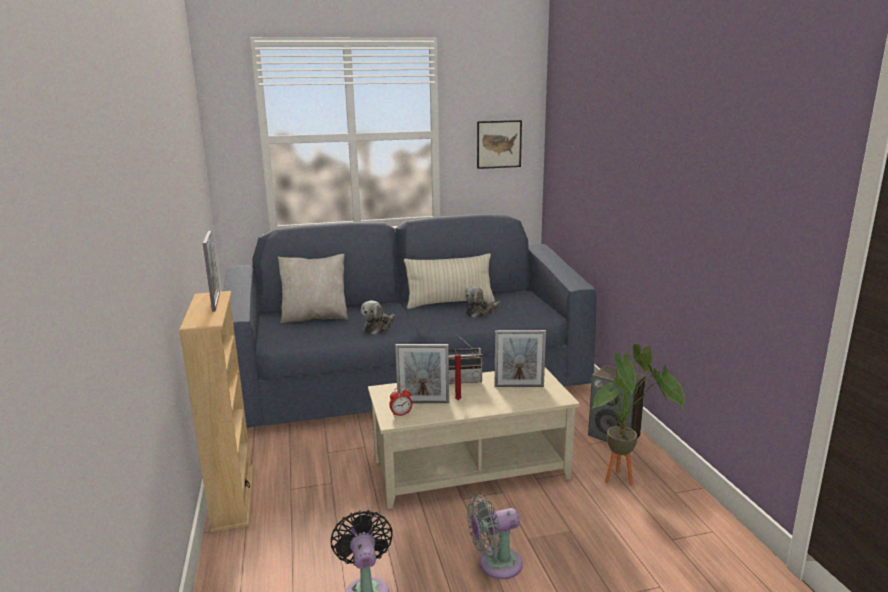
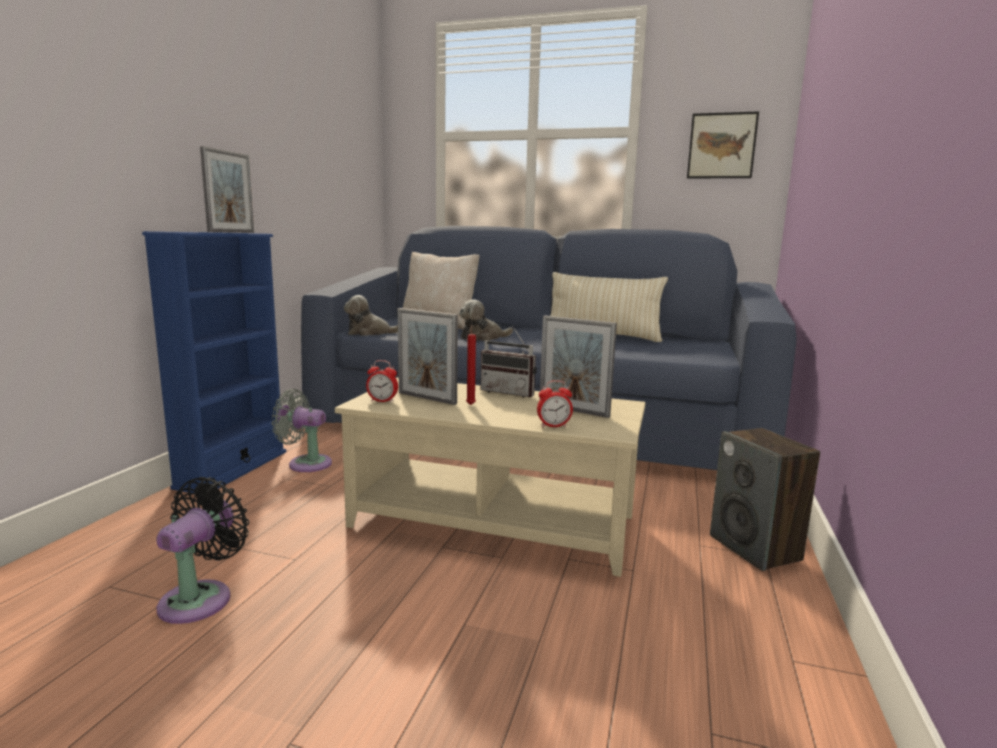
camera: 30 degrees right, 5 degrees down
beige bookcase [179,291,254,532] -> blue bookcase [142,231,286,493]
plush toy [465,286,500,318] -> plush toy moved to [344,295,398,336]
grey fan [467,495,523,579] -> grey fan moved to [271,389,332,472]
potted plant [591,344,684,486] -> none
none -> alarm clock [537,380,573,428]

